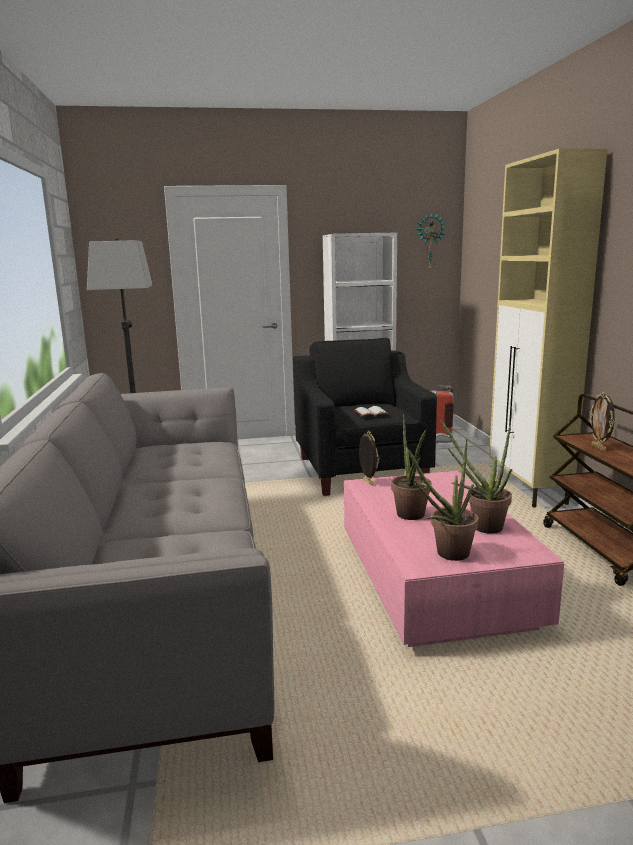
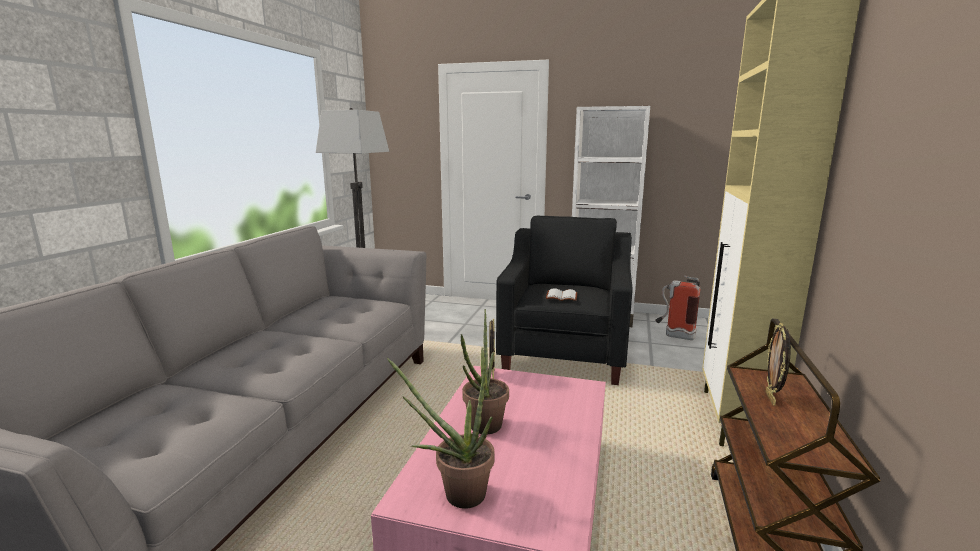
camera: 25 degrees right, 0 degrees up
wall clock [417,212,446,270] -> none
potted plant [440,419,512,534] -> none

